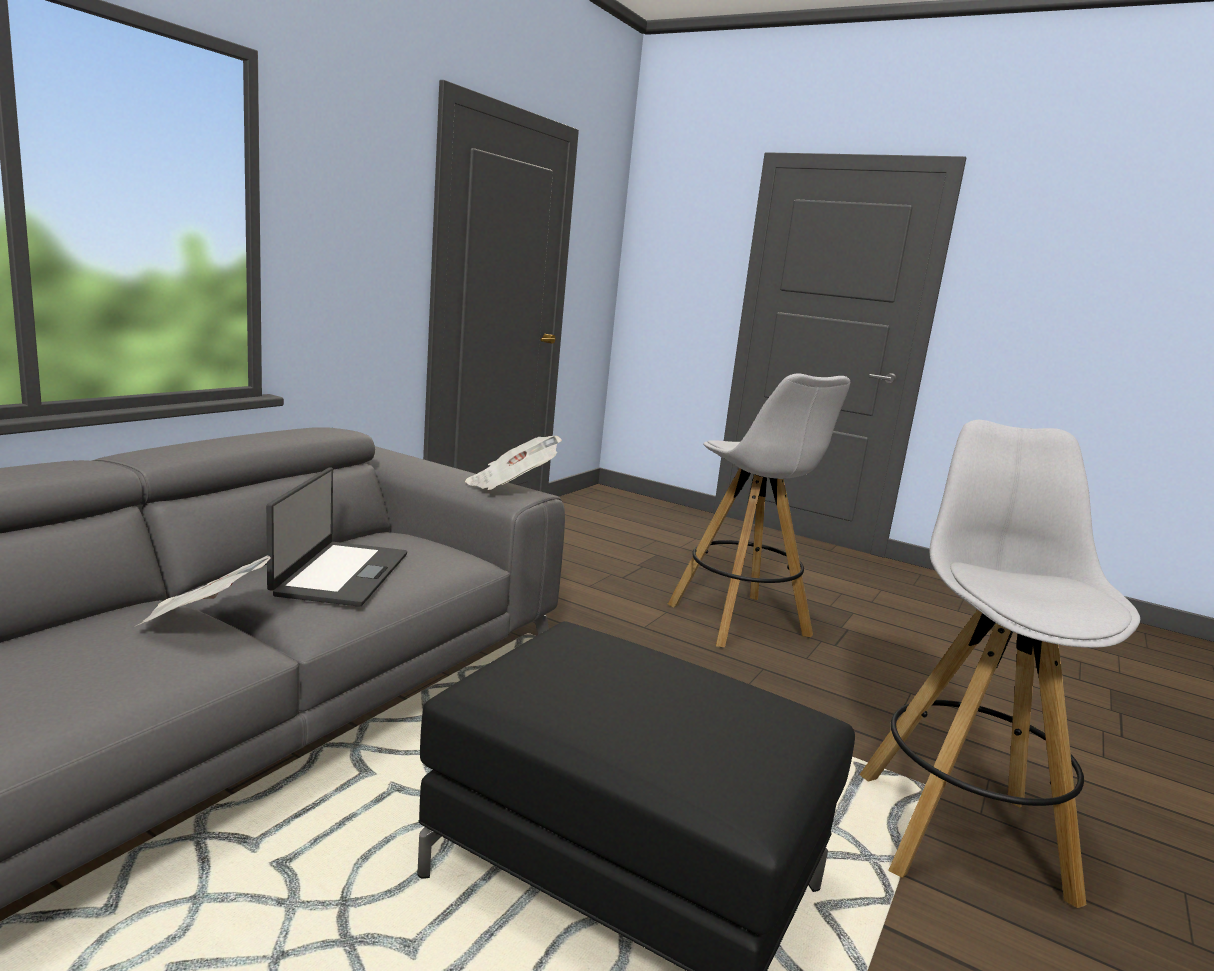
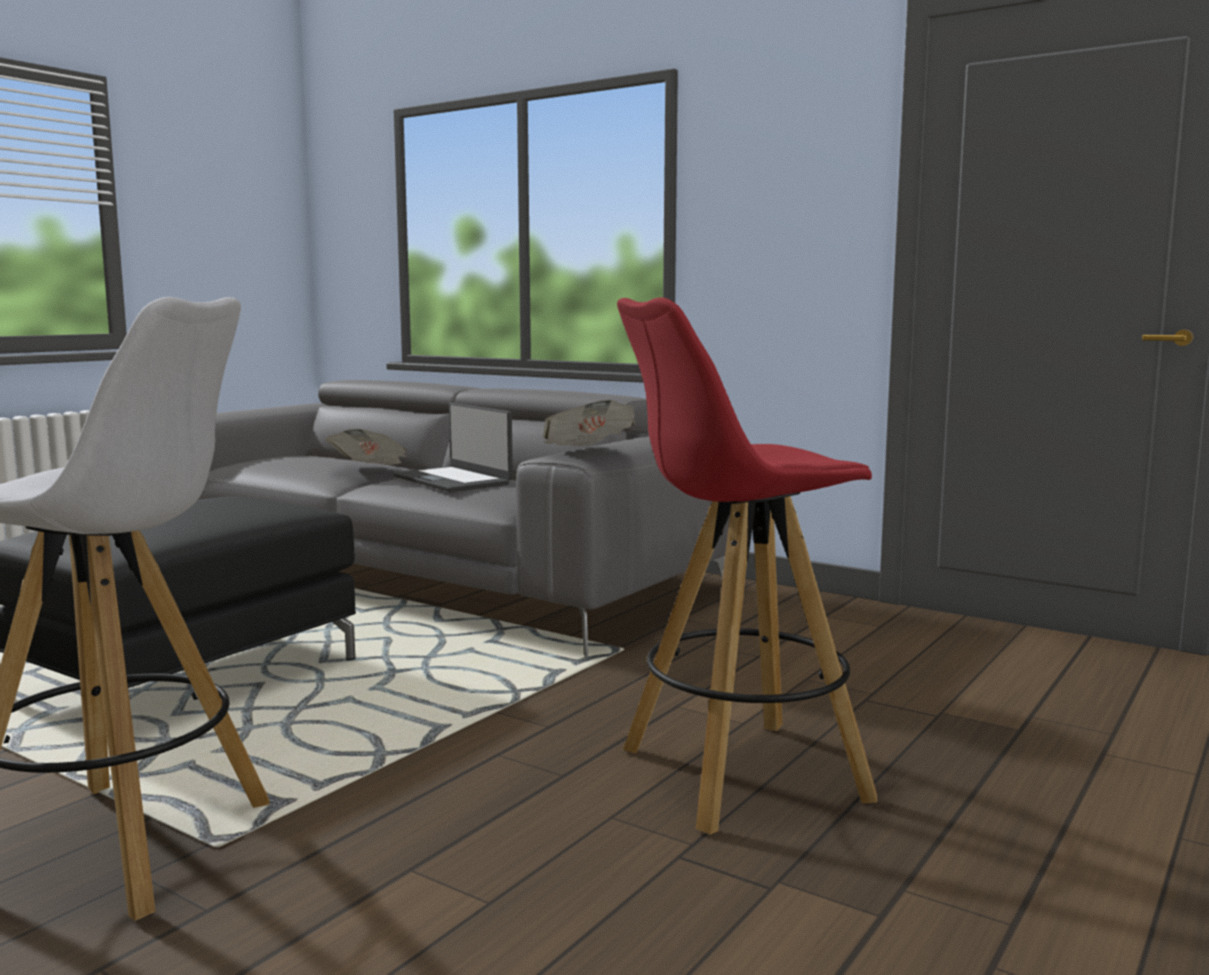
camera: 95 degrees right, 5 degrees down
laptop [266,468,407,607] -> laptop turned 45 degrees clockwise [393,403,513,492]
white stool [668,373,850,647] -> red stool [617,297,877,835]

